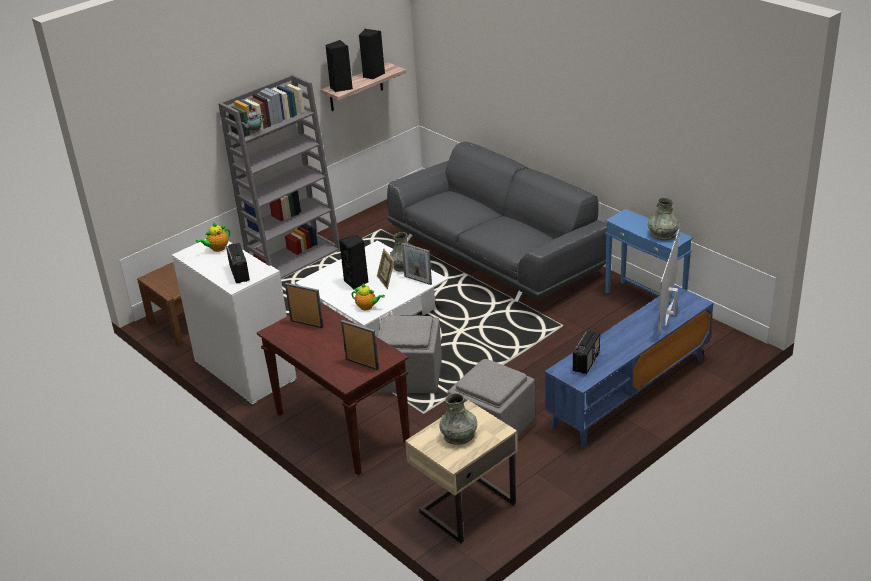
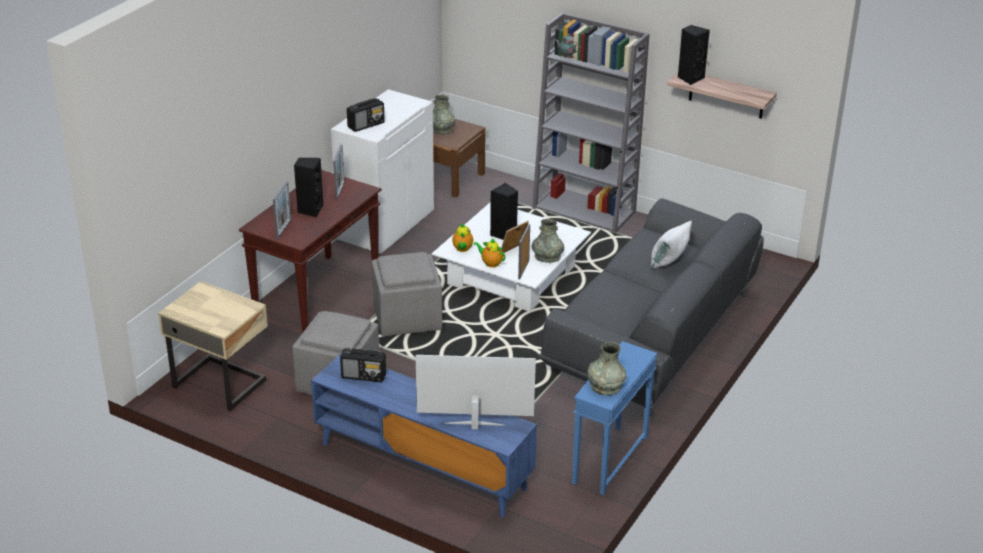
camera: 70 degrees right, 0 degrees up
teapot [196,222,230,252] -> teapot moved to [473,238,506,268]
black speaker [359,29,385,79] -> black speaker moved to [294,158,323,217]
grey vase [439,393,477,445] -> grey vase moved to [433,95,456,134]
none -> white pillow [650,220,692,269]

